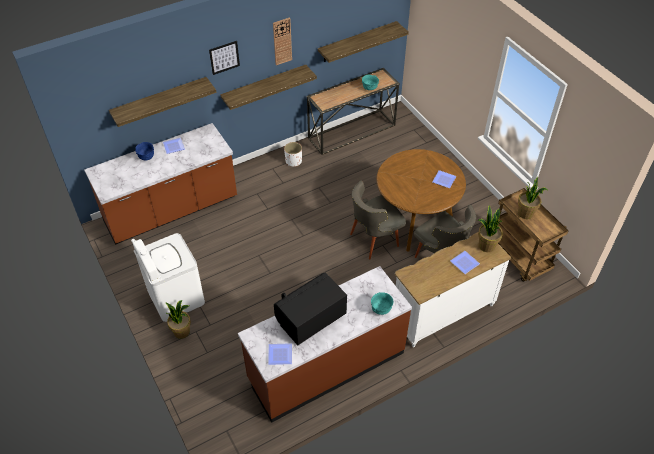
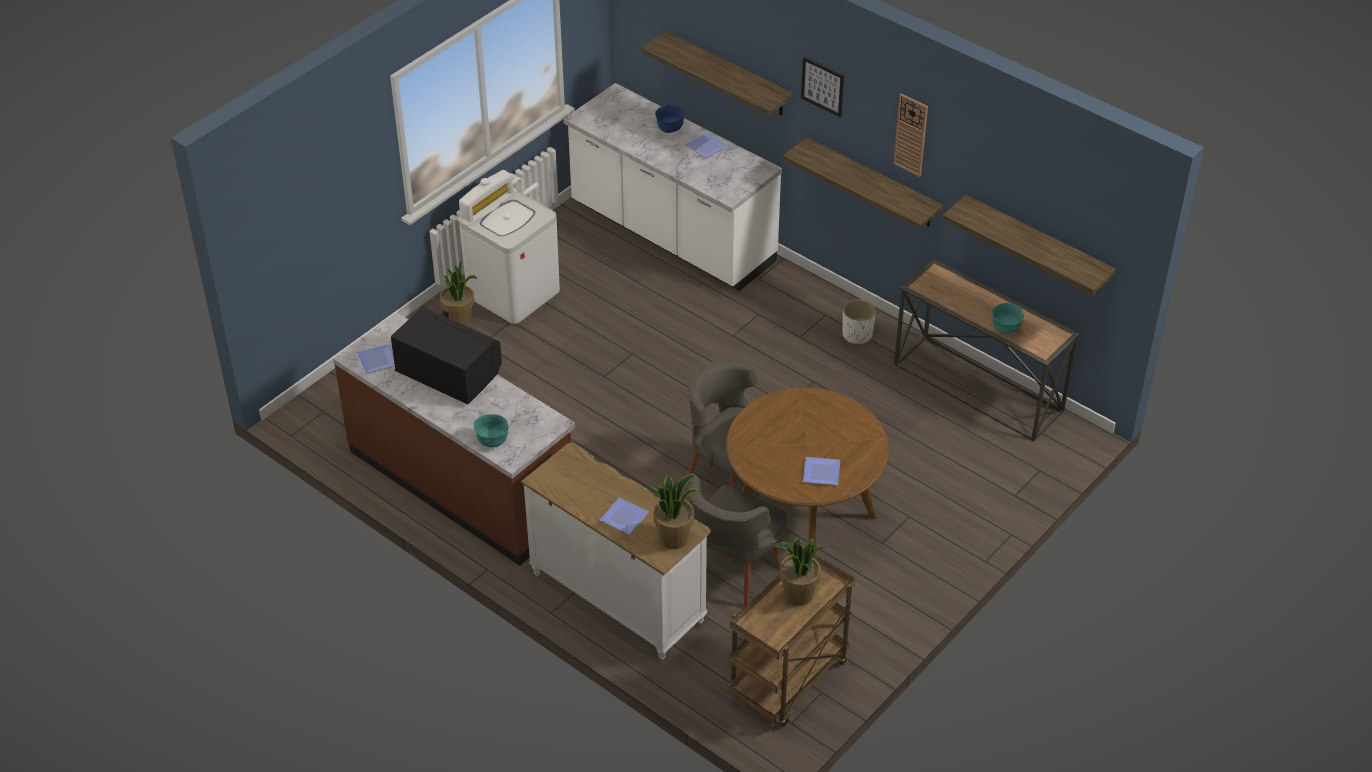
camera: 70 degrees right, 5 degrees down
brown counter [84,123,237,245] -> white counter [563,83,782,291]

